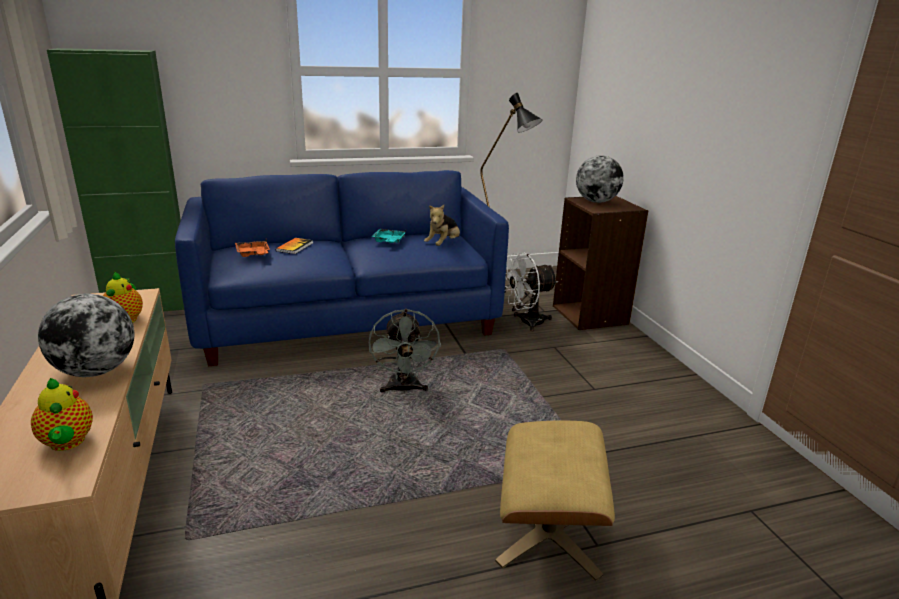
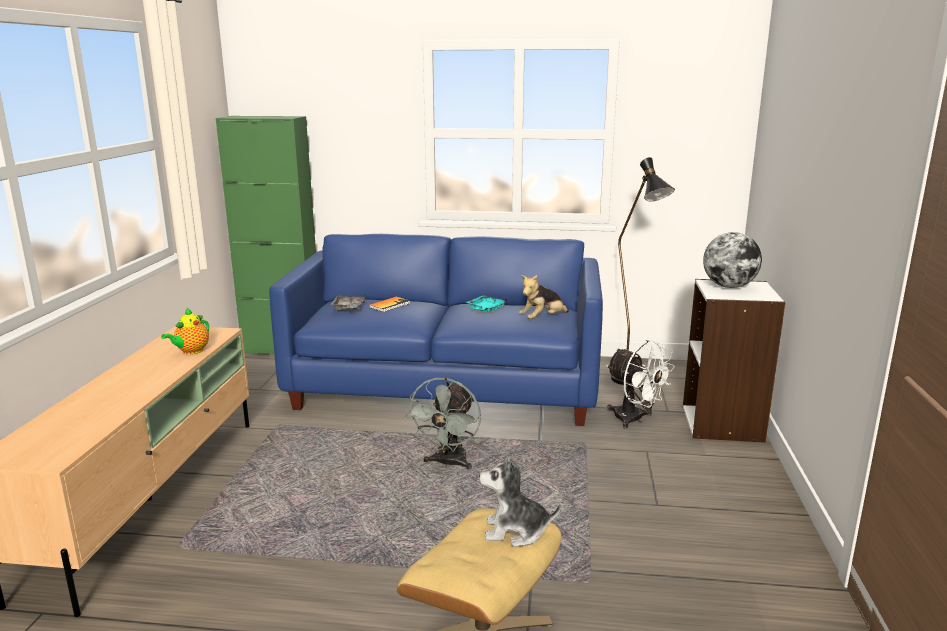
camera: 25 degrees right, 5 degrees down
teapot [31,378,93,451] -> none
globe [38,294,134,377] -> none
orange tray [235,239,270,257] -> grey tray [330,295,365,310]
white fan [505,253,558,331] -> white fan turned 135 degrees counterclockwise [606,340,675,429]
brown bookcase [553,196,648,330] -> white bookcase [683,279,786,443]
none -> plush toy [479,453,561,547]

